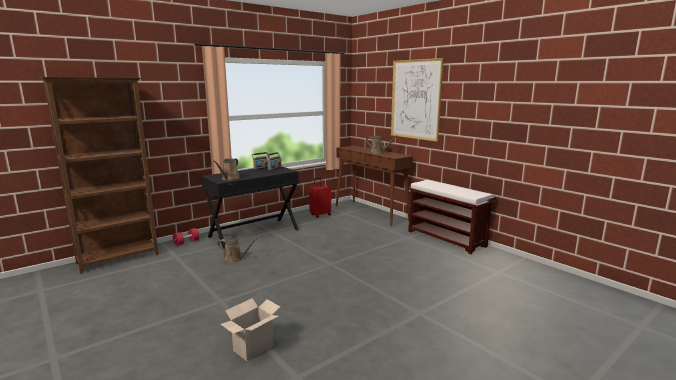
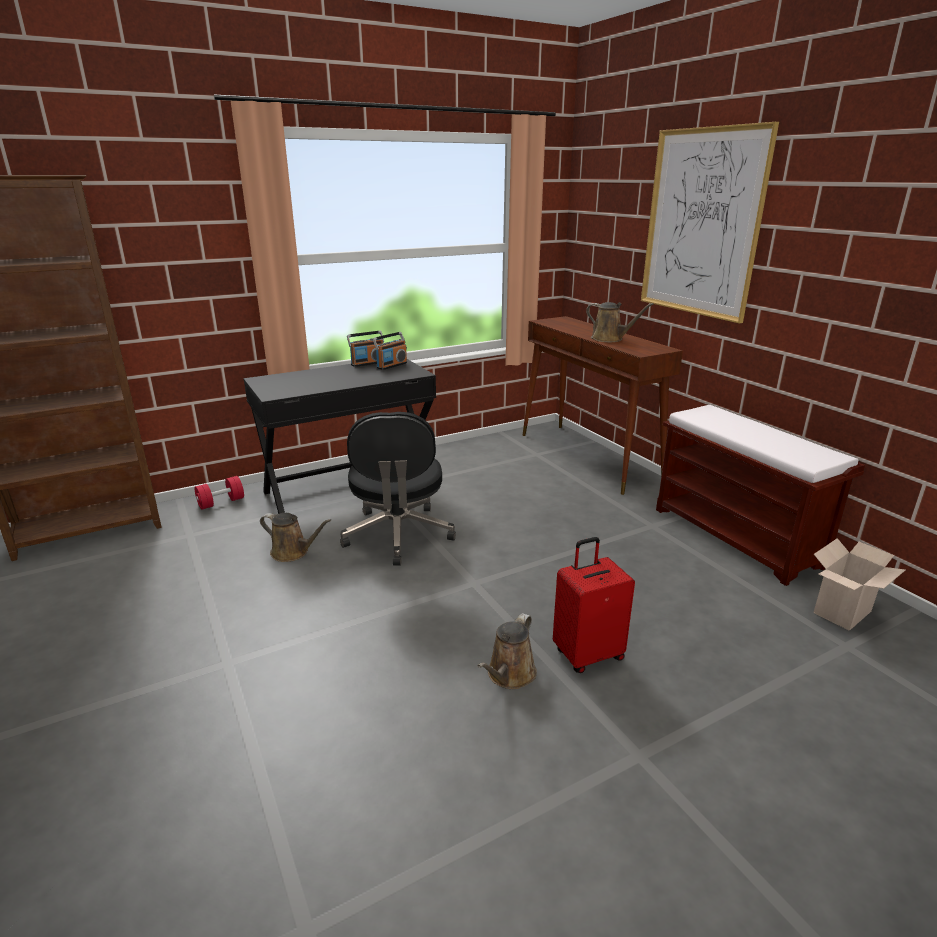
camera: 10 degrees right, 10 degrees up
brown watering can [213,158,240,181] -> brown watering can moved to [477,613,537,689]
cardboard box [220,298,280,361] -> cardboard box moved to [814,538,905,631]
red suitcase [309,177,331,218] -> red suitcase moved to [553,537,635,673]
none -> black office chair [340,412,456,566]

